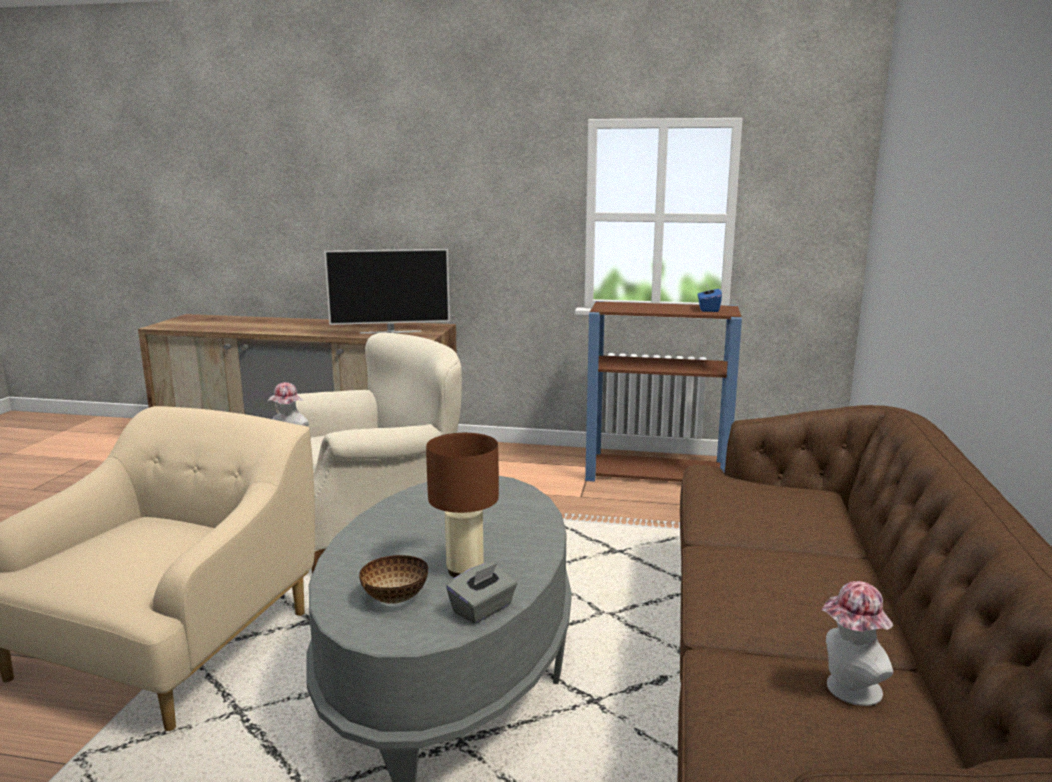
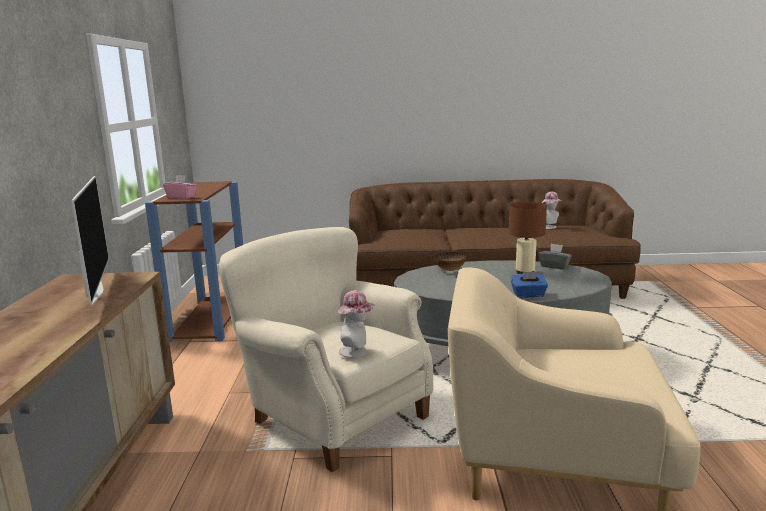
camera: 100 degrees left, 0 degrees up
bowl [359,555,428,604] -> bowl moved to [434,252,466,271]
blue tissue box [697,285,722,312] -> blue tissue box moved to [511,272,548,298]
none -> pink tissue box [163,175,197,199]

